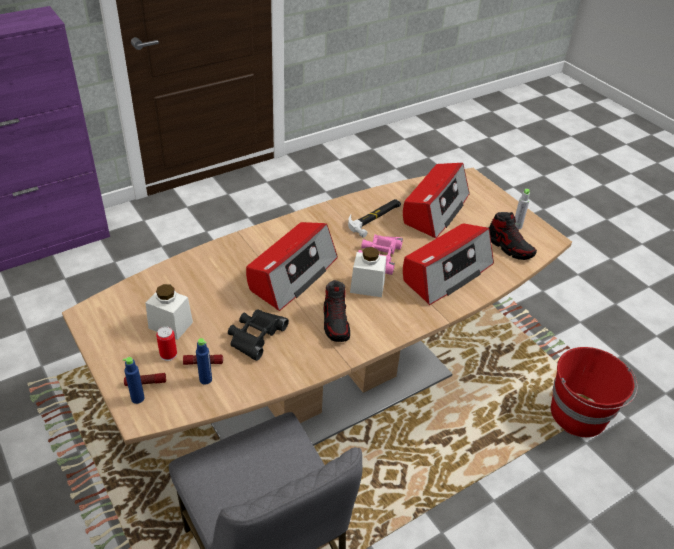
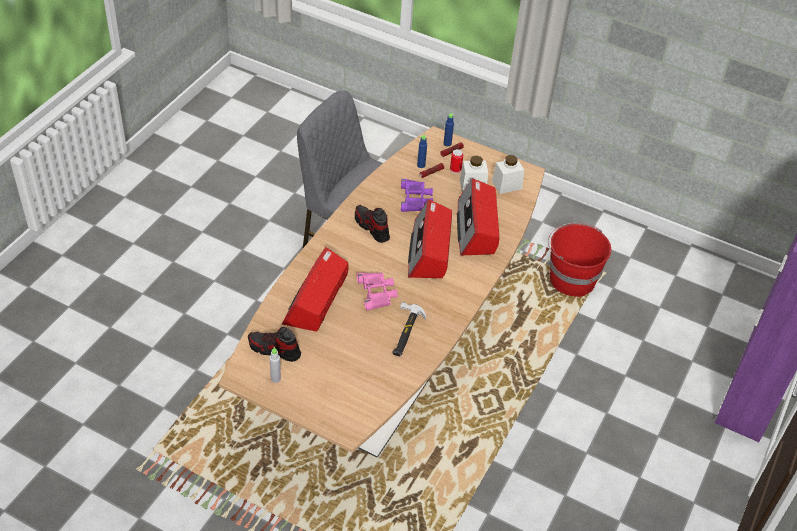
camera: 150 degrees right, 5 degrees up
black binoculars [228,309,289,361] -> purple binoculars [401,179,433,212]
white jar [350,247,386,297] -> white jar moved to [492,155,524,194]
radio [403,163,470,239] -> radio moved to [457,178,499,256]
red bucket [551,347,638,437] -> red bucket moved to [548,223,611,297]

